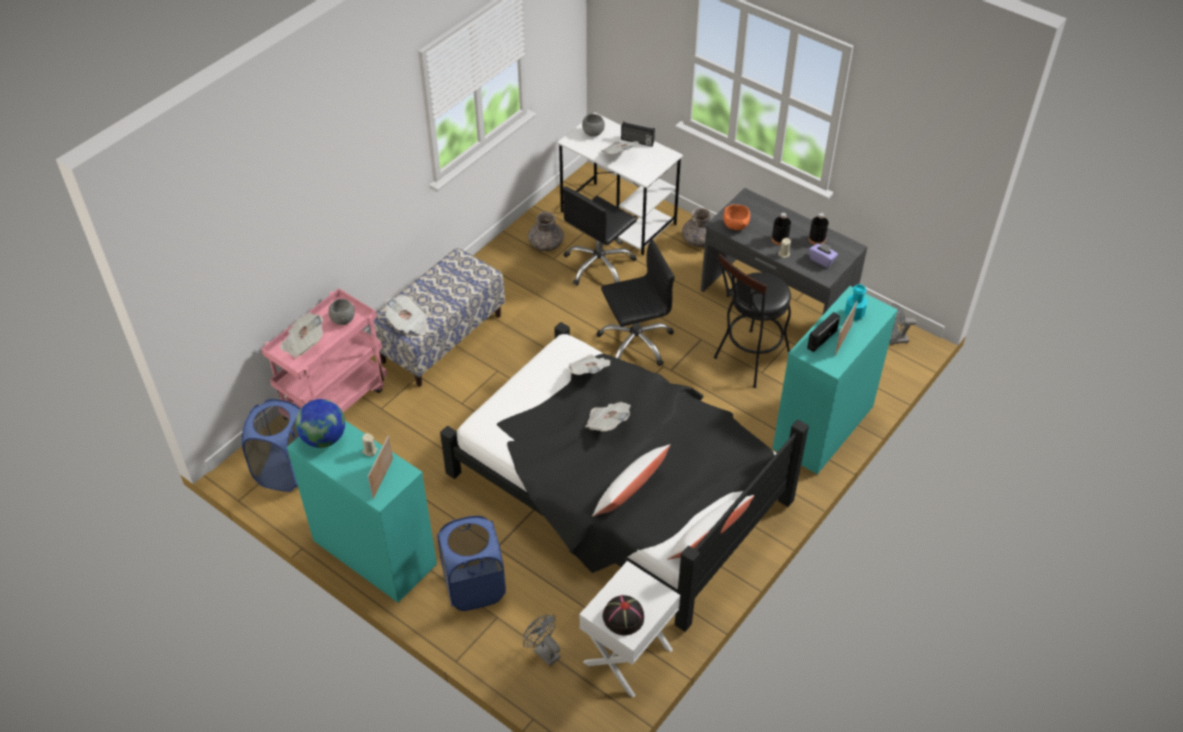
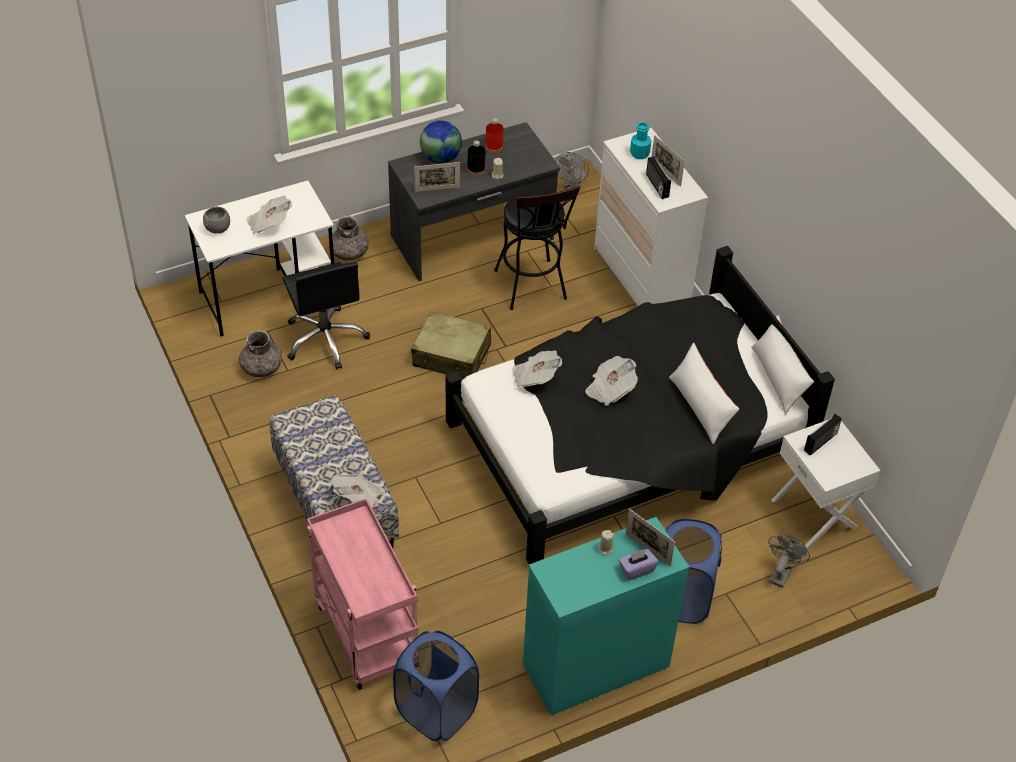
camera: 65 degrees left, 0 degrees up
newspaper [280,312,323,358] -> none
globe [296,399,345,448] -> globe moved to [420,121,462,163]
grey bowl [328,299,355,325] -> none
grey fan [523,615,561,666] -> grey fan turned 135 degrees clockwise [769,534,810,588]
black office chair [597,240,675,366] -> beige suitcase [411,312,491,379]
black hat [603,595,644,635] -> none
radio [621,121,655,147] -> radio moved to [804,414,842,456]
orange bowl [723,205,750,230] -> picture frame [414,162,460,192]
turquoise dresser [772,286,898,474] -> white dresser [594,128,708,306]
black bottle [809,213,829,245] -> red bottle [485,118,504,153]
purple tissue box [809,242,838,268] -> purple tissue box moved to [618,549,659,580]

